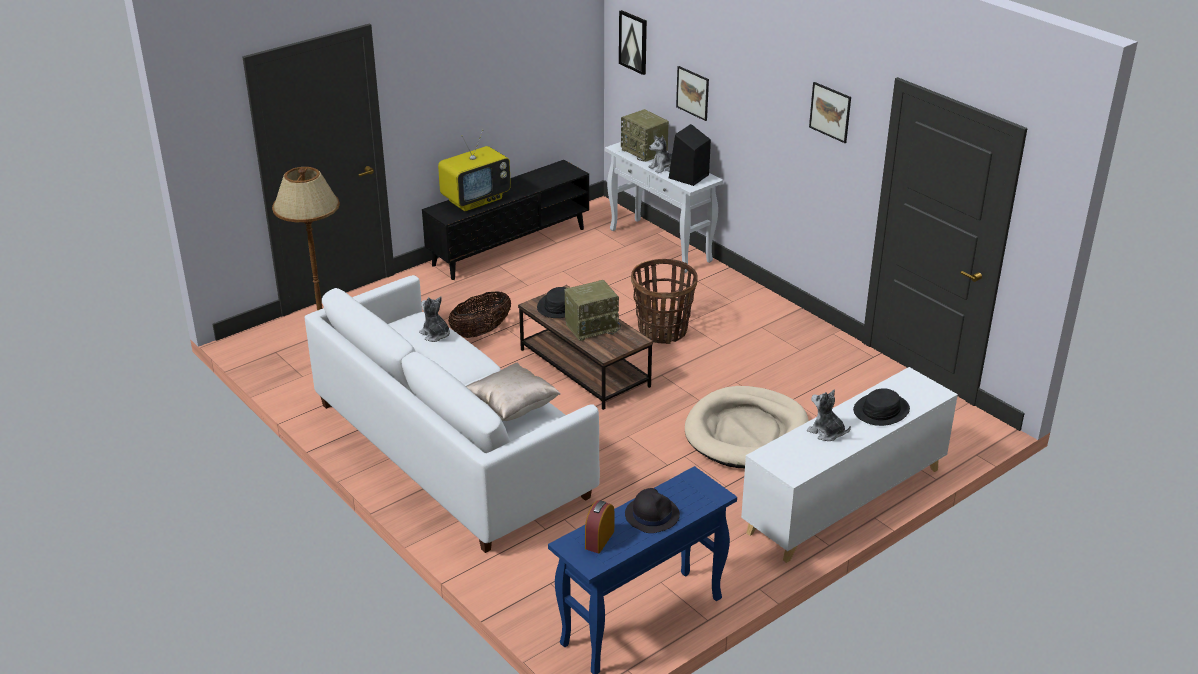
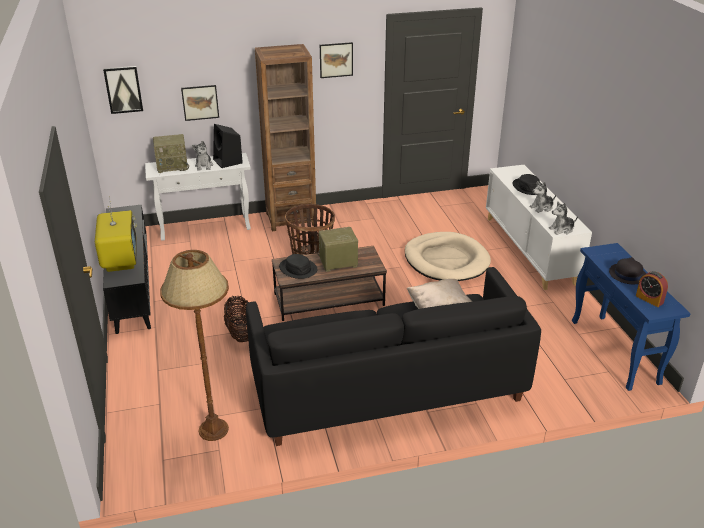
camera: 65 degrees left, 0 degrees up
white sofa [305,275,600,553] -> black sofa [246,267,541,446]
plush toy [419,296,450,342] -> plush toy moved to [549,202,578,235]
radio [564,280,621,341] -> radio turned 105 degrees counterclockwise [317,227,358,272]
none -> brown bookcase [255,44,316,231]

